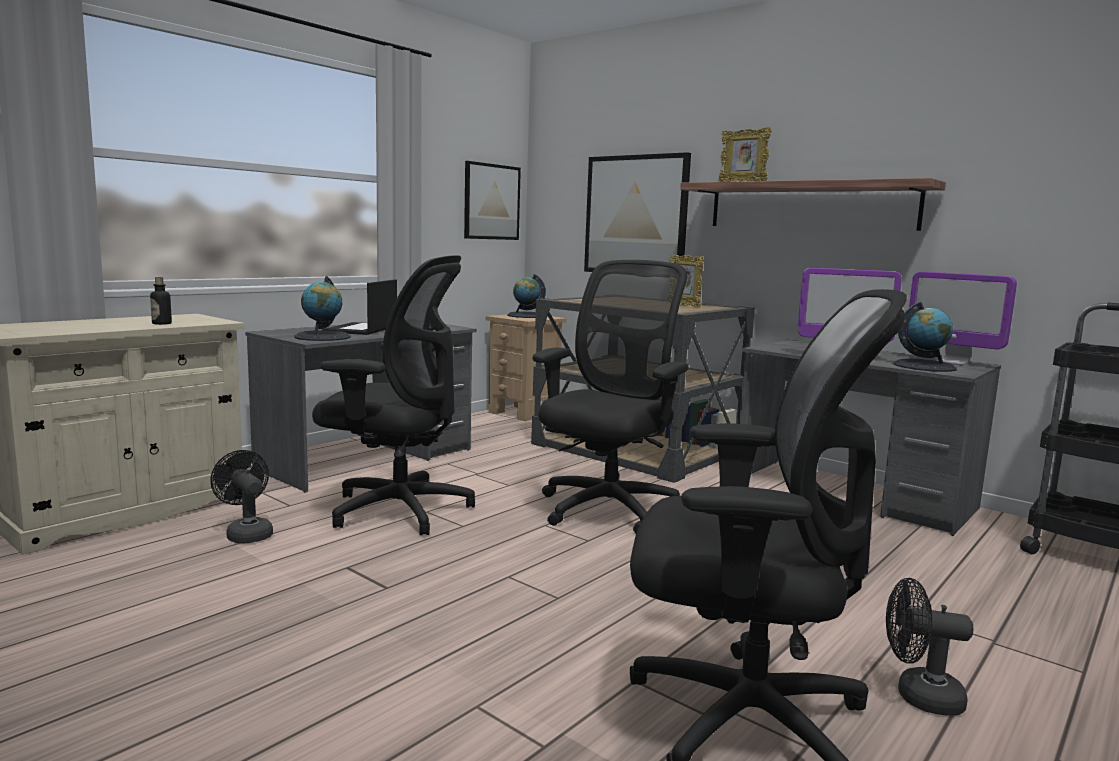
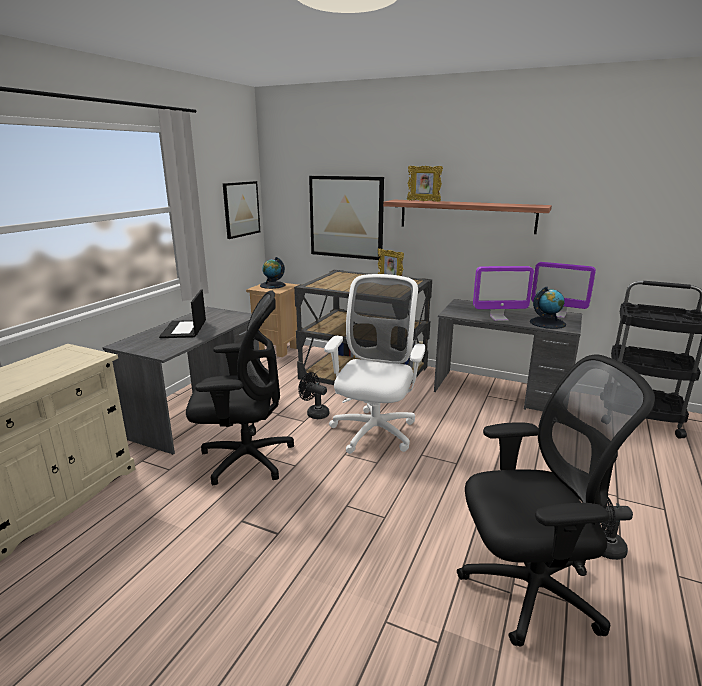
camera: 15 degrees left, 10 degrees up
bottle [150,277,172,325] -> none
black fan [210,450,273,543] -> black fan moved to [298,372,330,419]
globe [294,276,351,341] -> none
black office chair [533,260,689,533] -> white office chair [324,274,425,454]

